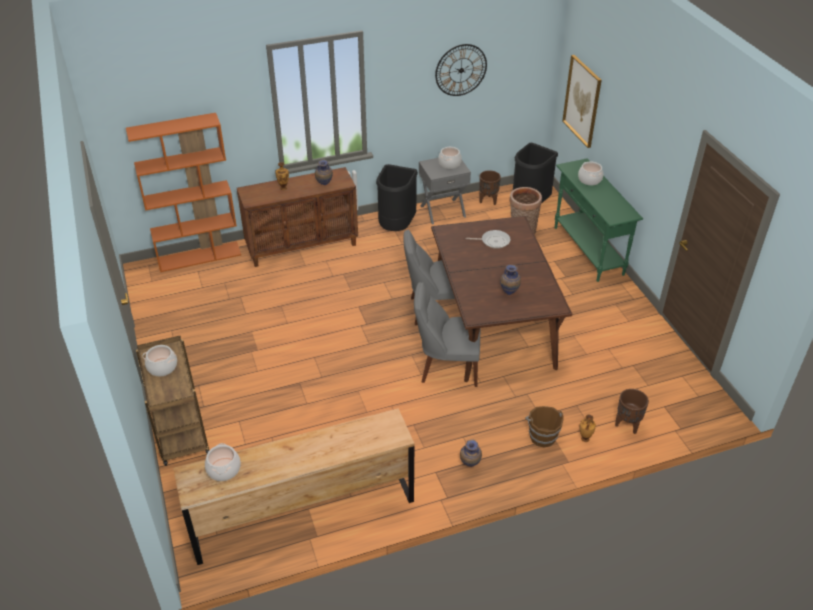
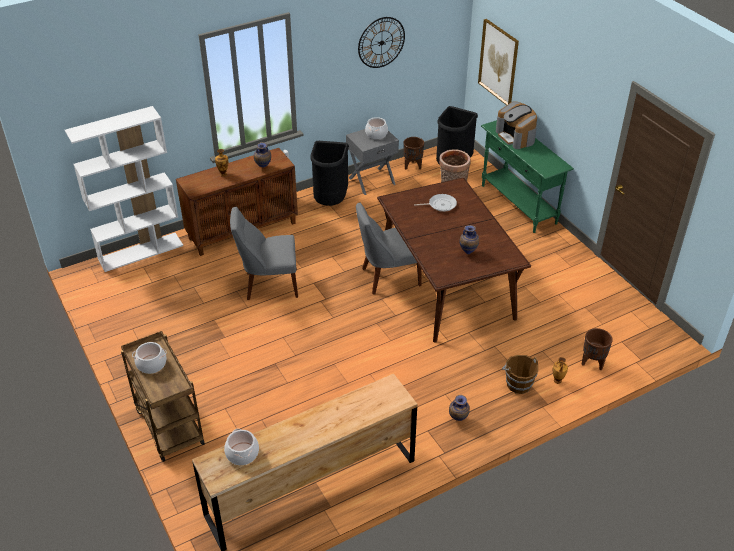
camera: 10 degrees left, 0 degrees up
orange bookcase [126,113,241,272] -> white bookcase [65,106,183,272]
grey chair [414,282,481,387] -> grey chair moved to [230,207,298,300]
cooking pot [578,162,603,185] -> coffee machine [496,102,537,149]

